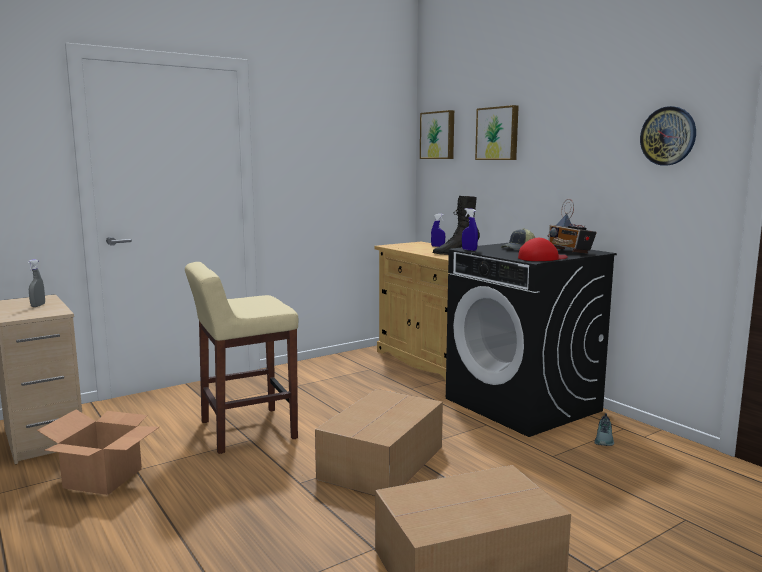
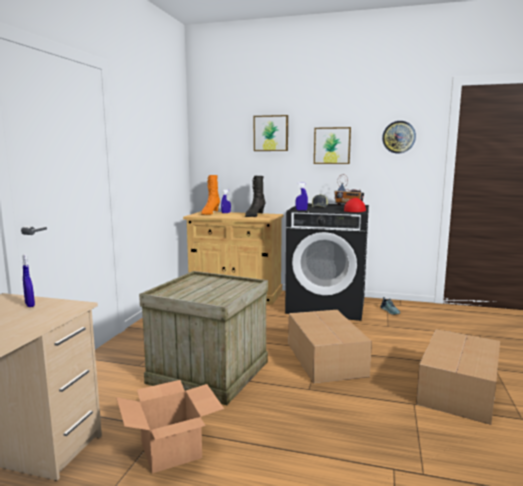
camera: 40 degrees left, 0 degrees up
grey spray bottle [28,259,45,307] -> blue spray bottle [22,254,35,307]
beige stool [185,262,298,454] -> crate [139,271,268,405]
picture [420,110,454,159] -> picture moved to [314,127,351,164]
none -> orange boot [201,175,220,215]

